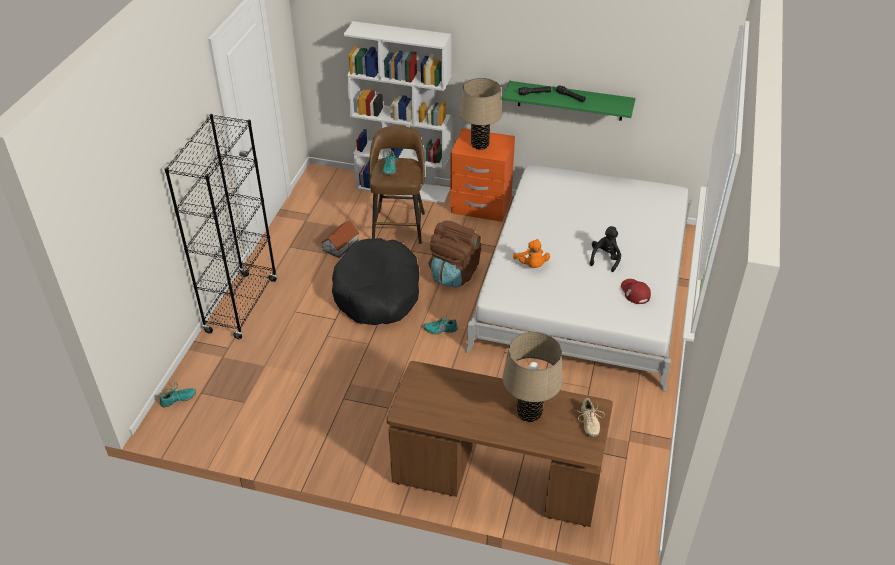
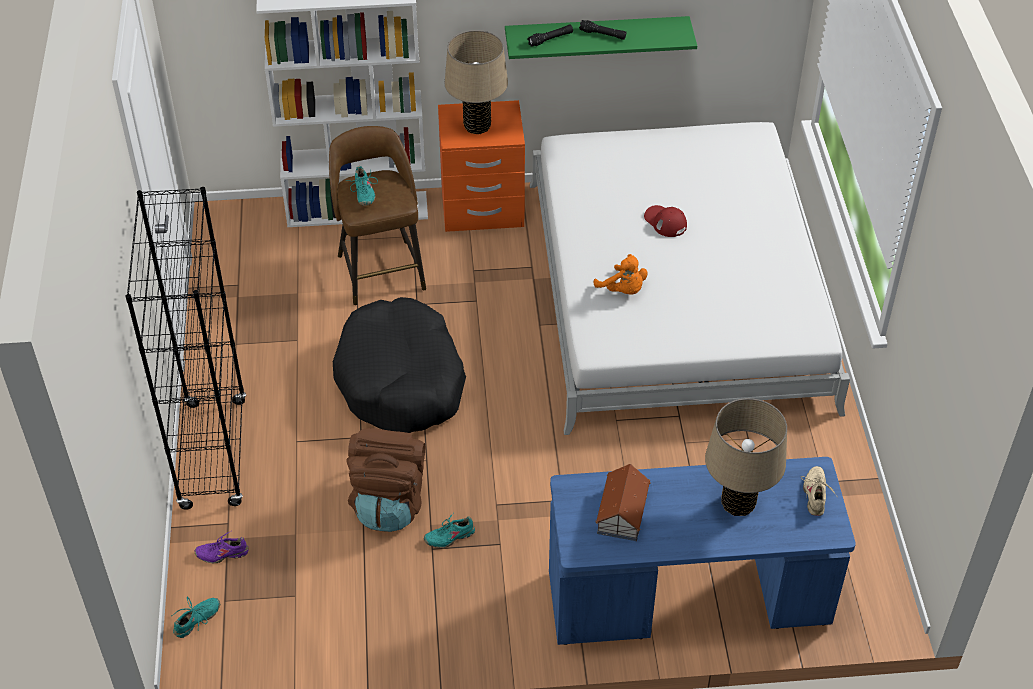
camera: 20 degrees left, 5 degrees up
toy house [321,220,359,258] -> toy house moved to [595,464,651,541]
brown desk [387,361,613,527] -> blue desk [549,457,856,645]
turquoise shoe [424,316,458,335] -> turquoise shoe moved to [424,513,475,548]
brown backpack [429,220,481,287] -> brown backpack moved to [346,428,425,532]
beige shoe [575,398,605,437] -> beige shoe turned 150 degrees counterclockwise [801,466,837,516]
black plush toy [590,226,621,272] -> none
red cap [621,279,651,304] -> red cap moved to [644,205,687,237]
none -> purple shoe [195,531,249,563]

